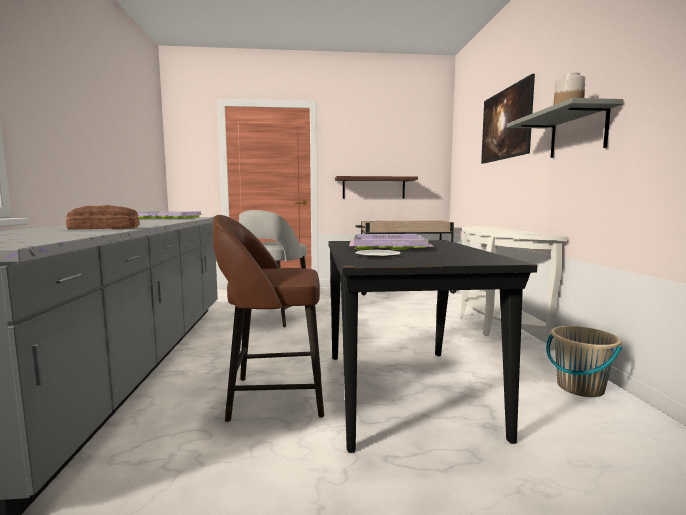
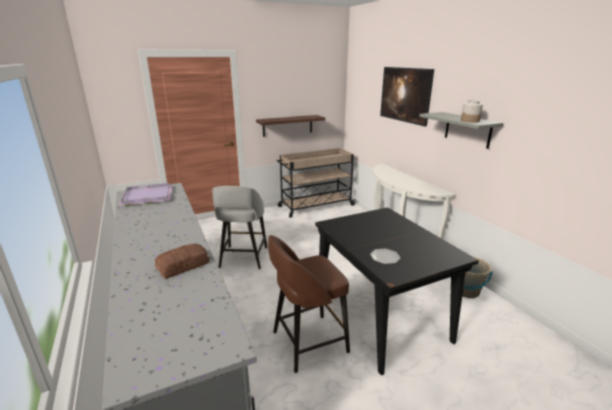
camera: 20 degrees left, 15 degrees up
purple tray [349,234,434,250] -> none

